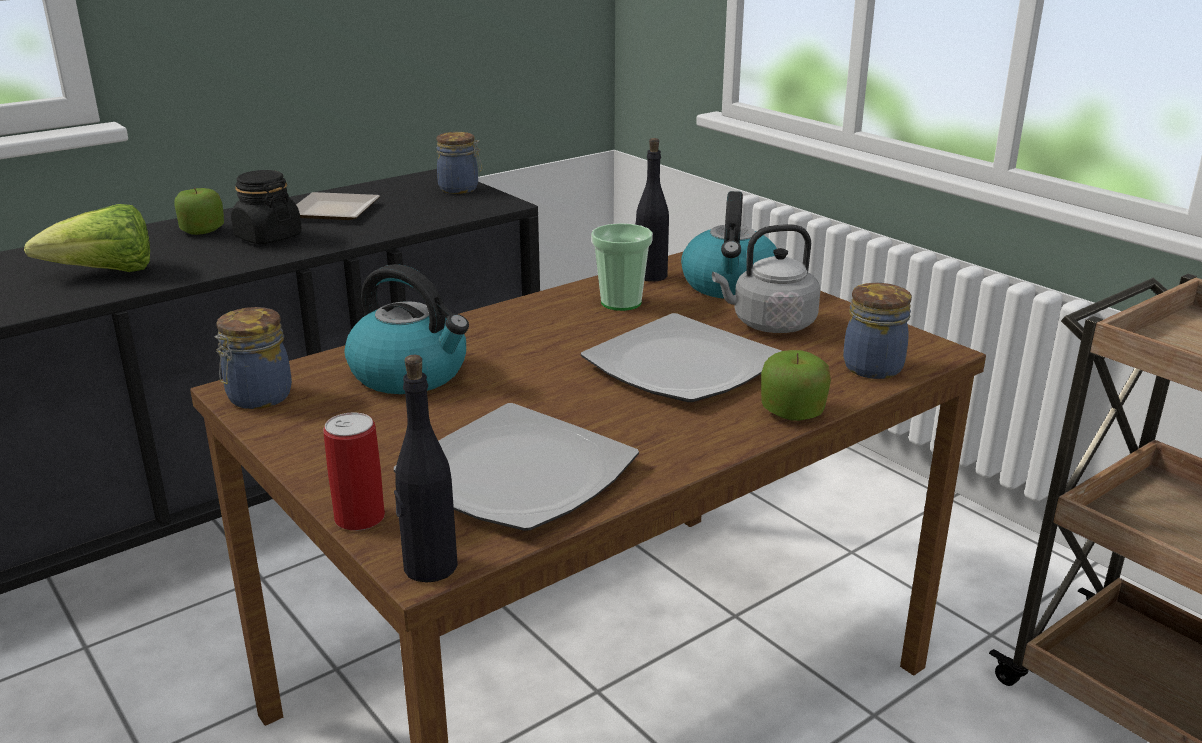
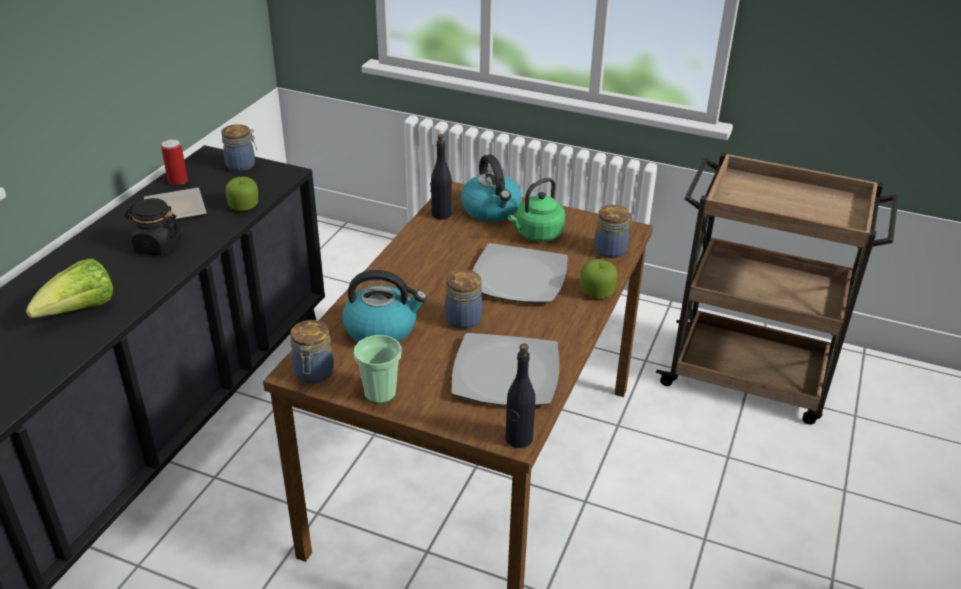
camera: 30 degrees left, 10 degrees up
apple [175,188,224,235] -> apple moved to [226,177,258,211]
can [323,412,385,531] -> can moved to [161,139,188,185]
cup [591,223,653,311] -> cup moved to [354,335,401,404]
grey kettle [712,224,820,333] -> green kettle [508,178,565,242]
none -> jar [445,270,482,329]

